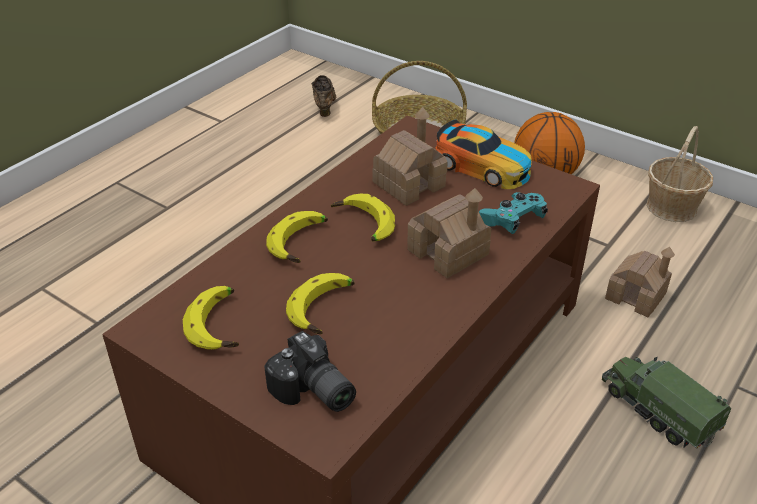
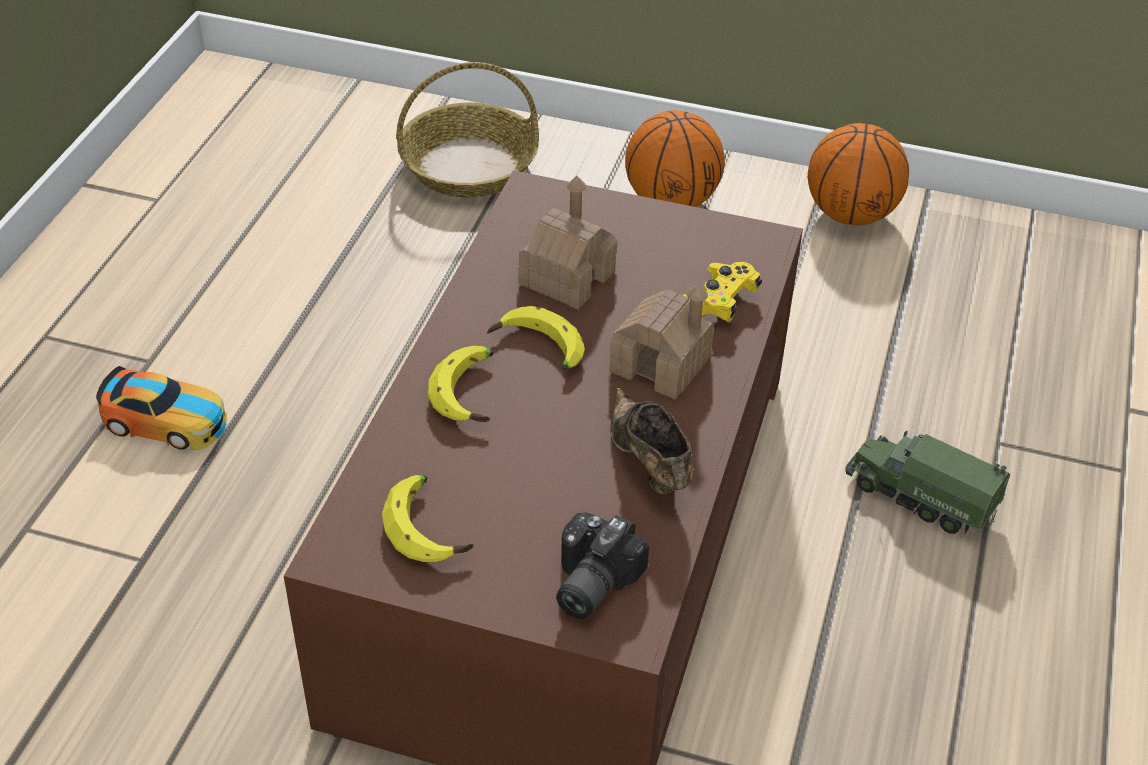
camera: 20 degrees left, 5 degrees up
camera [264,331,356,412] -> camera turned 90 degrees clockwise [556,512,649,619]
banana [286,273,355,334] -> none
brown shoe [311,75,336,117] -> brown shoe moved to [610,388,693,496]
toy car [435,120,532,189] -> toy car moved to [96,366,227,450]
turquoise game controller [479,192,548,234] -> yellow game controller [684,262,762,322]
toy house [605,247,675,317] -> none
basket [646,126,713,222] -> basketball [808,123,909,226]

